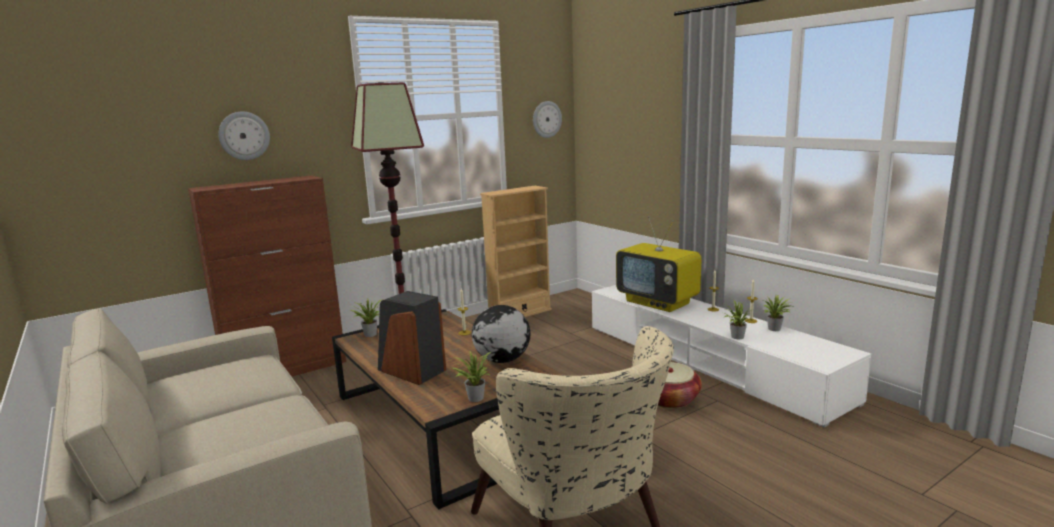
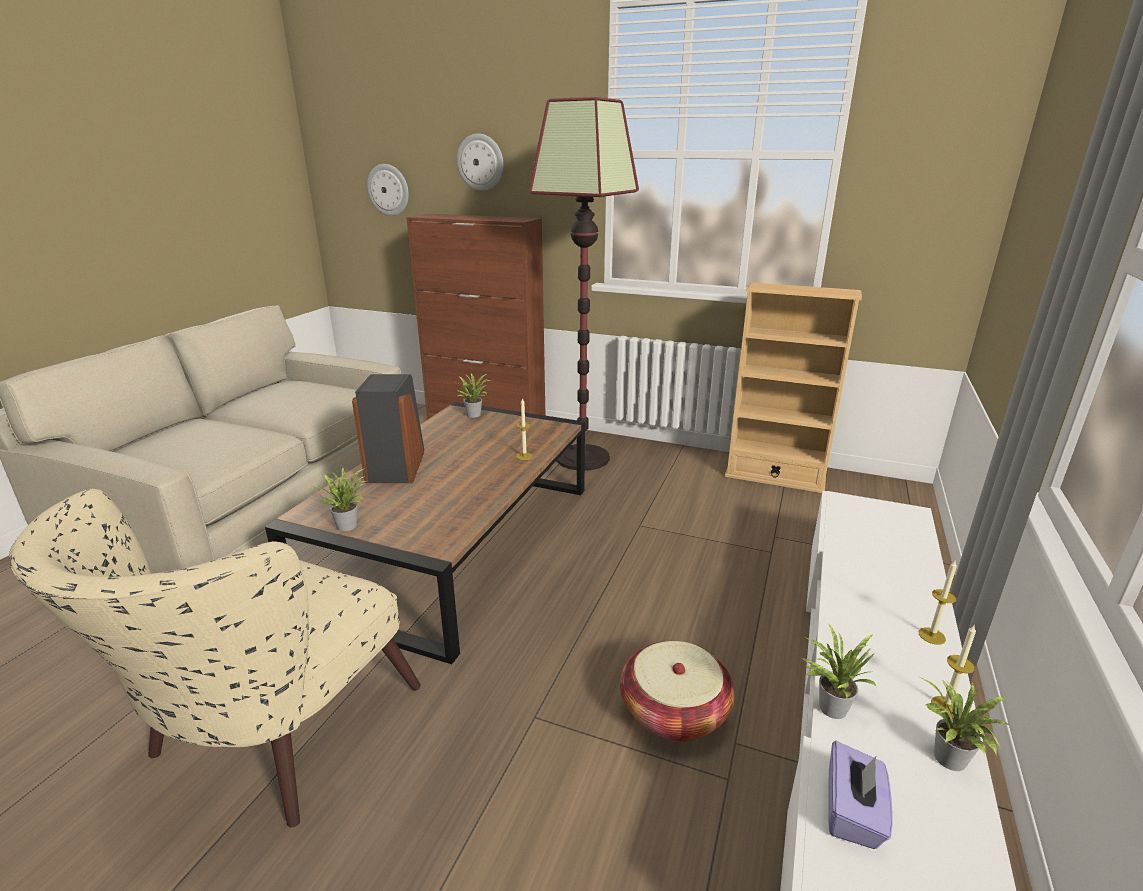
camera: 55 degrees right, 10 degrees up
globe [472,305,531,363] -> none
wall clock [533,101,562,138] -> wall clock moved to [367,164,409,216]
television [616,216,702,312] -> none
none -> purple tissue box [828,741,893,849]

